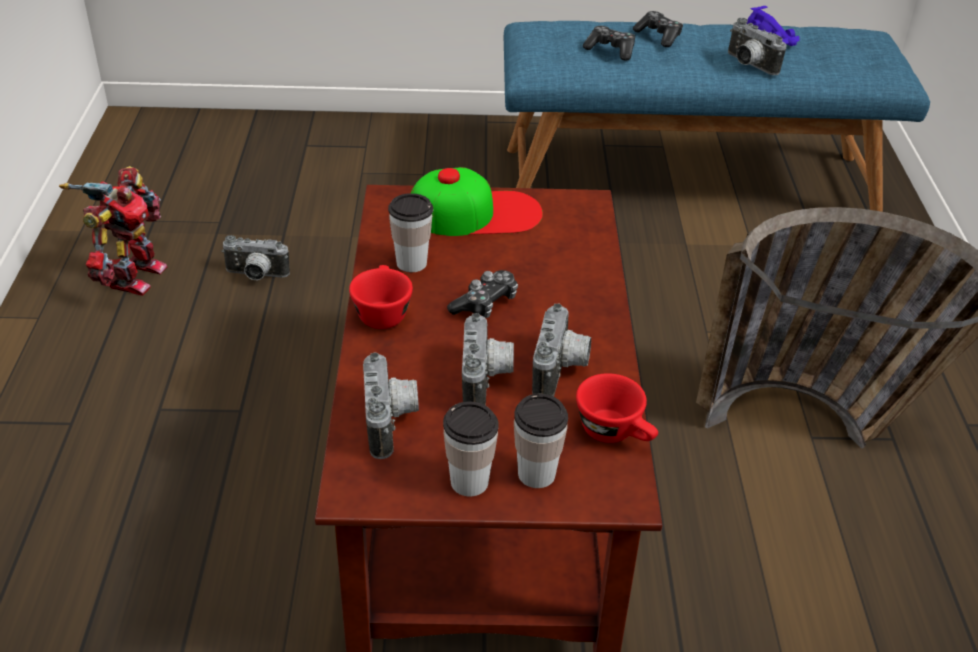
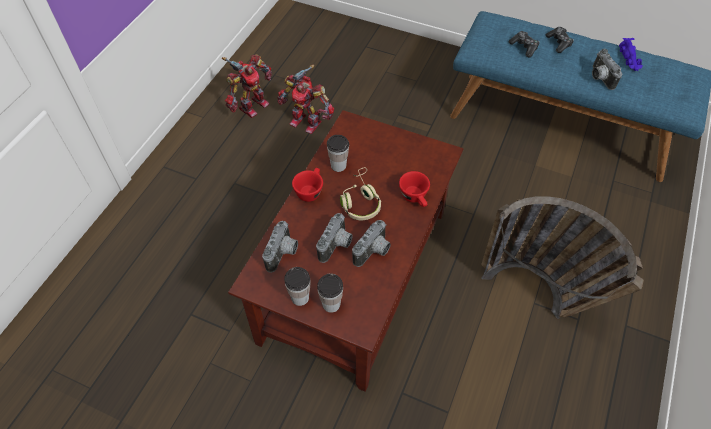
camera: 25 degrees right, 15 degrees up
camera [221,235,290,280] -> toy robot [277,64,334,134]
cap [411,167,543,236] -> none
game controller [447,270,518,318] -> beige headphones [340,167,381,221]
red cup [576,373,658,443] -> red cup moved to [399,171,430,207]

